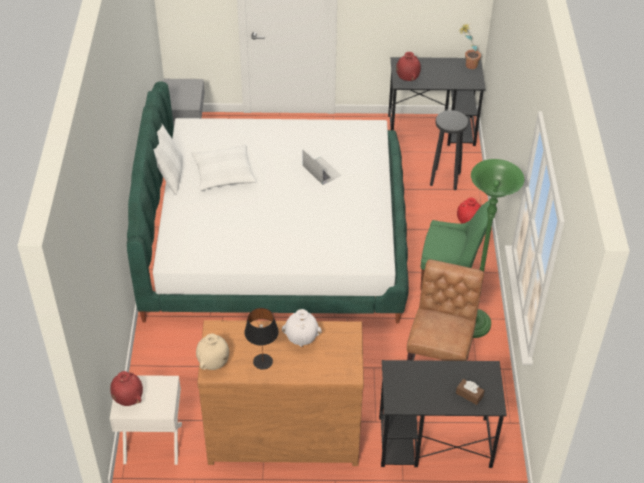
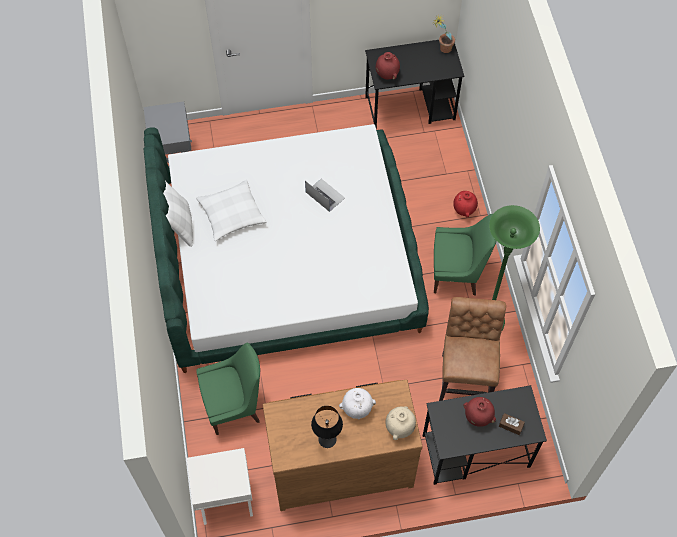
camera: 10 degrees left, 15 degrees up
red vase [110,371,143,406] -> red vase moved to [463,397,496,427]
beige vase [196,334,229,370] -> beige vase moved to [385,406,416,440]
black stool [430,110,468,190] -> none
none -> green chair [196,343,260,435]

